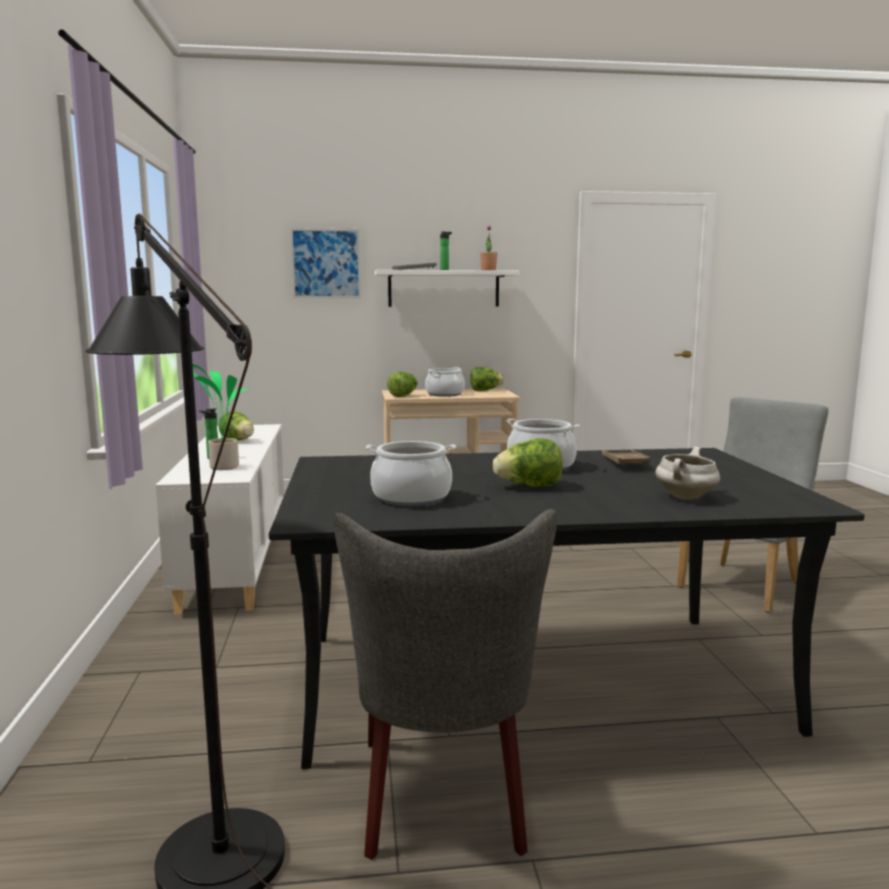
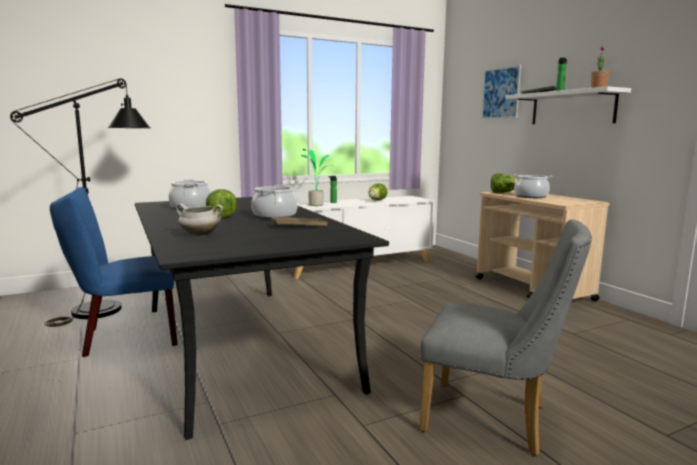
camera: 70 degrees right, 0 degrees up
grey chair [334,509,557,860] -> blue chair [50,187,178,357]
lettuce [470,367,504,391] -> none

